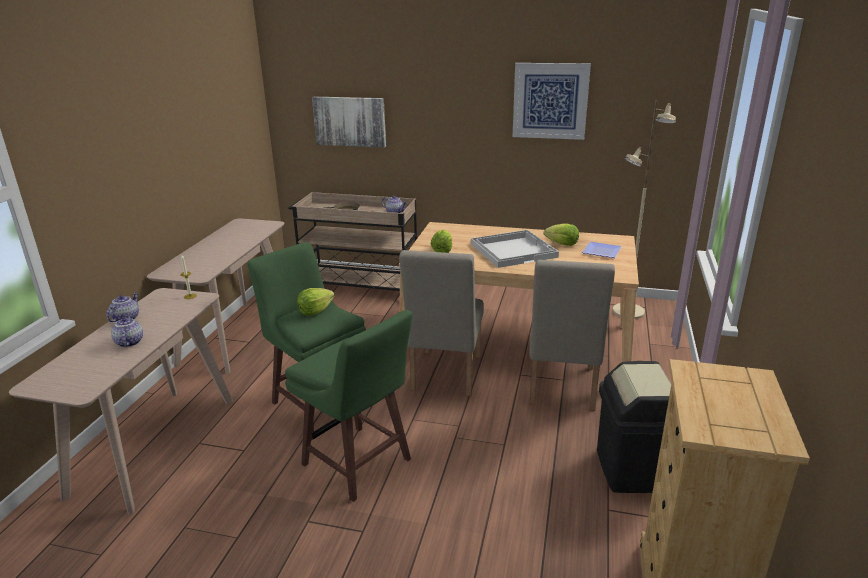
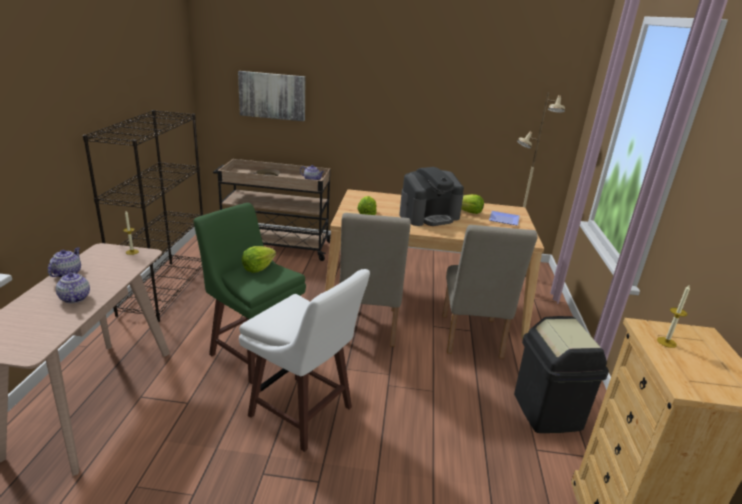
camera: 10 degrees left, 0 degrees up
beige console table [147,219,284,374] -> black bookcase [83,110,203,322]
green stool [285,310,412,502] -> white stool [239,269,370,452]
white tray [471,230,559,268] -> coffee machine [399,167,464,226]
picture [513,63,591,140] -> none
none -> candle [657,284,690,348]

